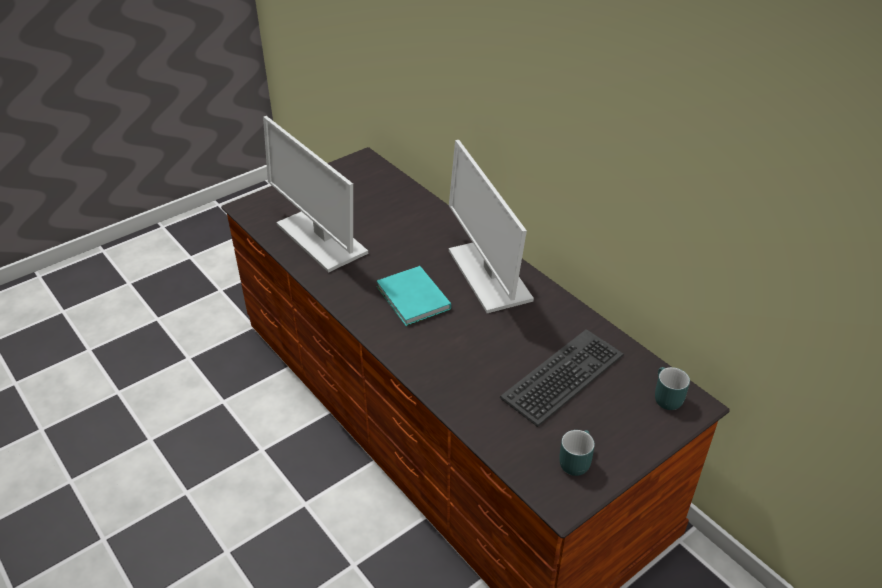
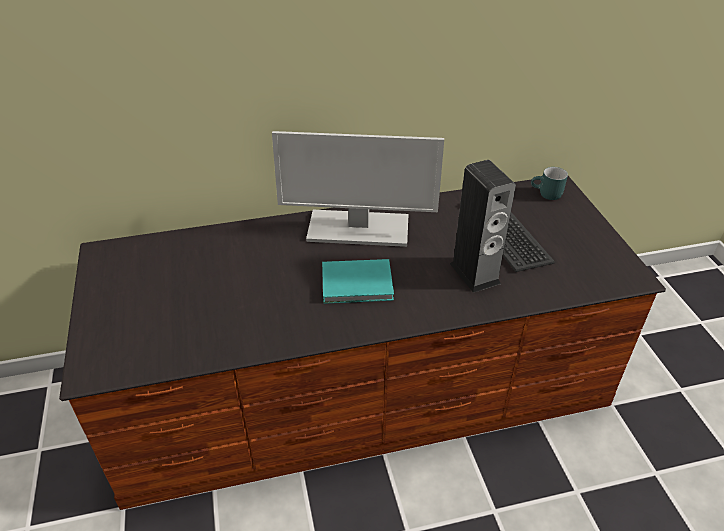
camera: 65 degrees left, 0 degrees up
monitor [263,116,368,273] -> none
turquoise mug [559,430,595,476] -> none
none -> speaker [450,160,516,293]

